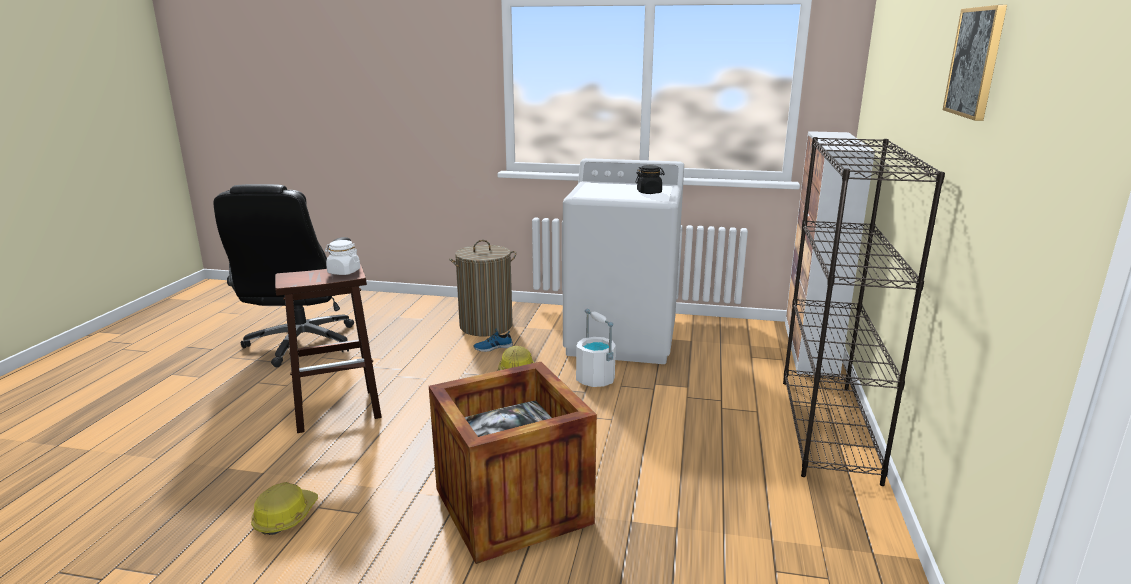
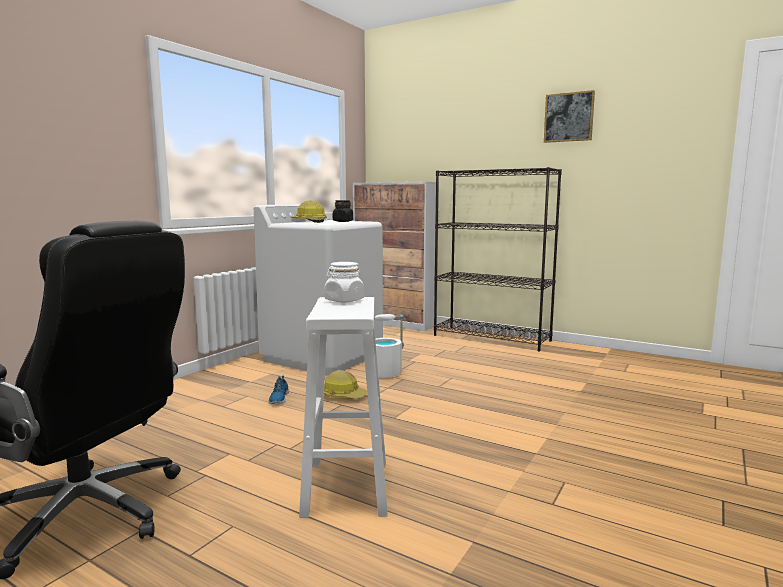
camera: 70 degrees left, 10 degrees down
hard hat [251,482,318,535] -> hard hat moved to [291,200,327,223]
brown stool [275,265,382,433] -> white stool [299,297,388,518]
crate [429,362,597,564] -> none
laundry basket [449,240,516,336] -> none

